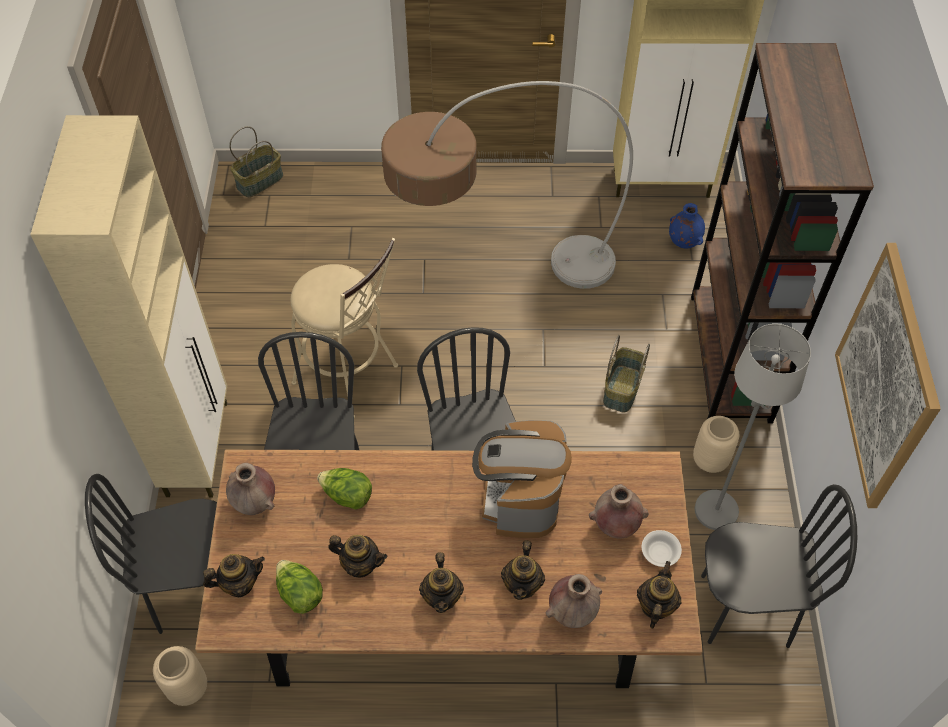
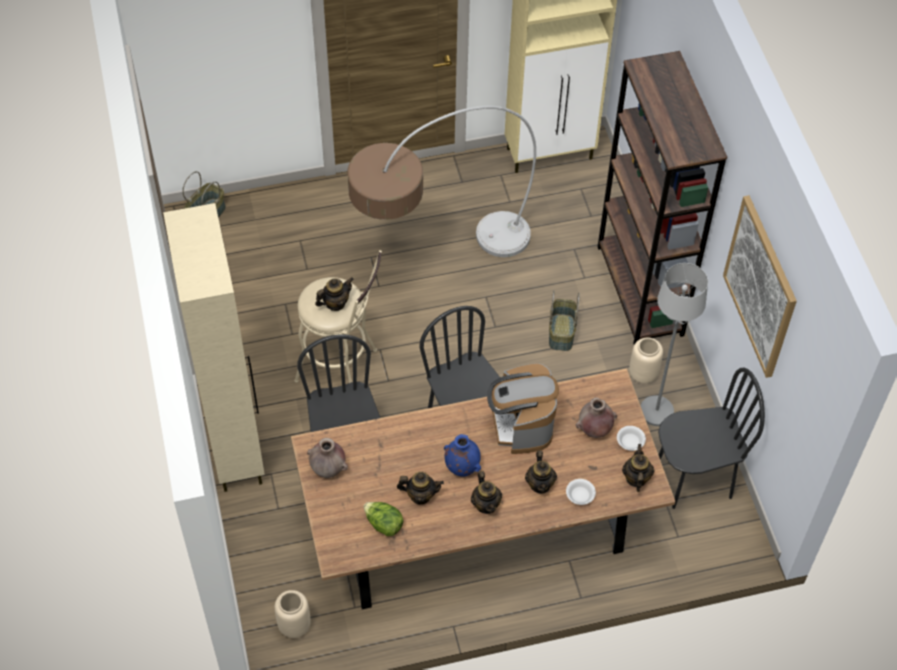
camera: 15 degrees left, 0 degrees up
black chair [85,474,217,634] -> none
teapot [203,554,265,597] -> teapot moved to [315,277,354,311]
lettuce [317,468,372,509] -> none
brown vase [545,574,602,628] -> white bowl [566,479,596,505]
blue vase [669,203,705,249] -> blue vase moved to [444,434,481,476]

